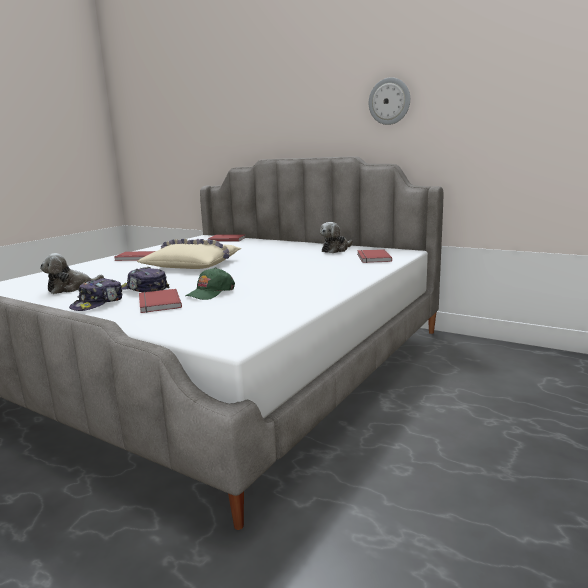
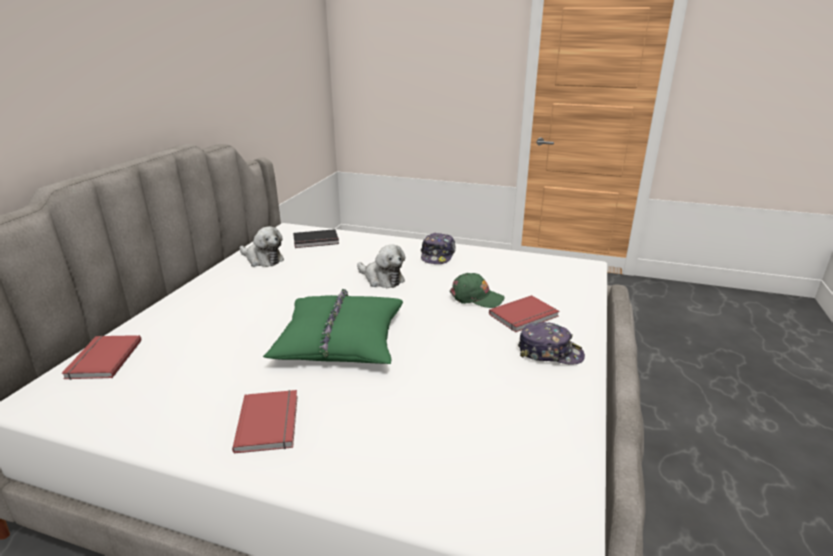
camera: 105 degrees left, 10 degrees up
plush toy [40,253,104,294] -> plush toy moved to [357,244,405,288]
cap [121,267,169,292] -> cap moved to [421,233,456,264]
beige pillow [137,239,241,269] -> green pillow [263,289,403,364]
red book [357,249,392,263] -> black book [293,229,339,248]
wall clock [369,77,410,125] -> none

